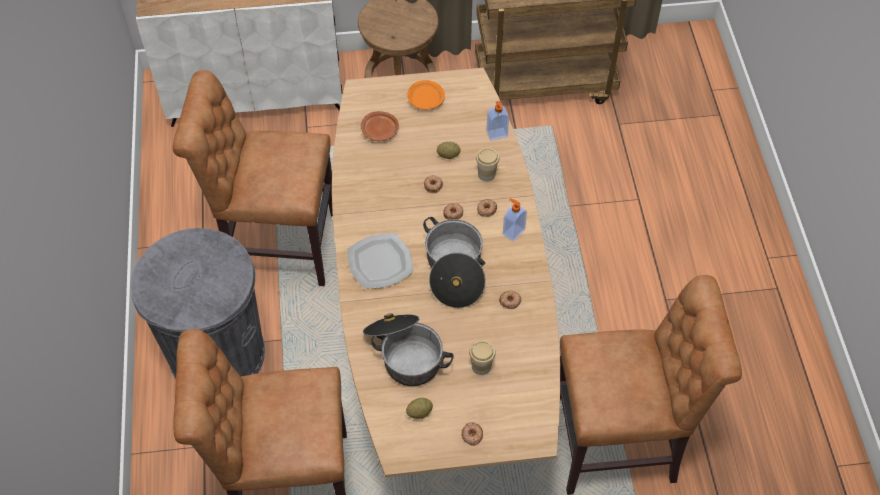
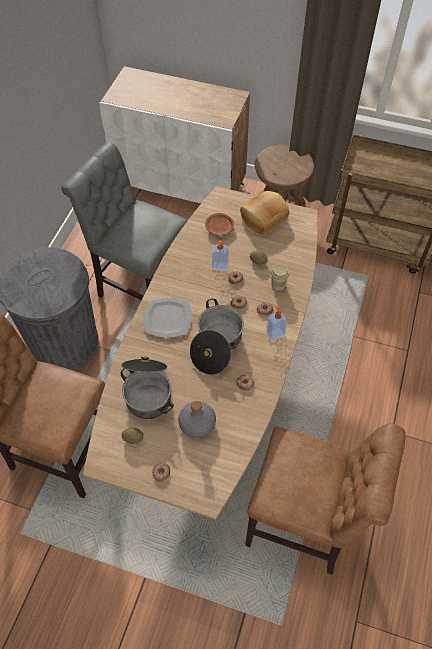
camera: 25 degrees right, 0 degrees up
brown chair [173,70,333,286] -> grey chair [61,142,188,300]
orange plate [407,80,445,109] -> bread [240,191,290,235]
cup [469,340,496,375] -> grey bottle [178,401,216,438]
soap dispenser [486,101,509,140] -> soap dispenser moved to [212,240,229,271]

